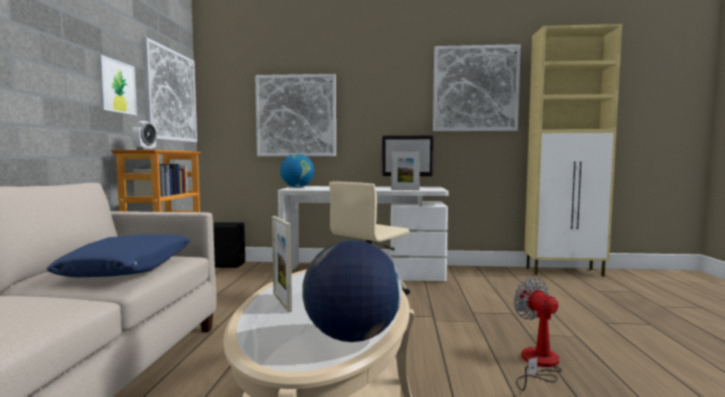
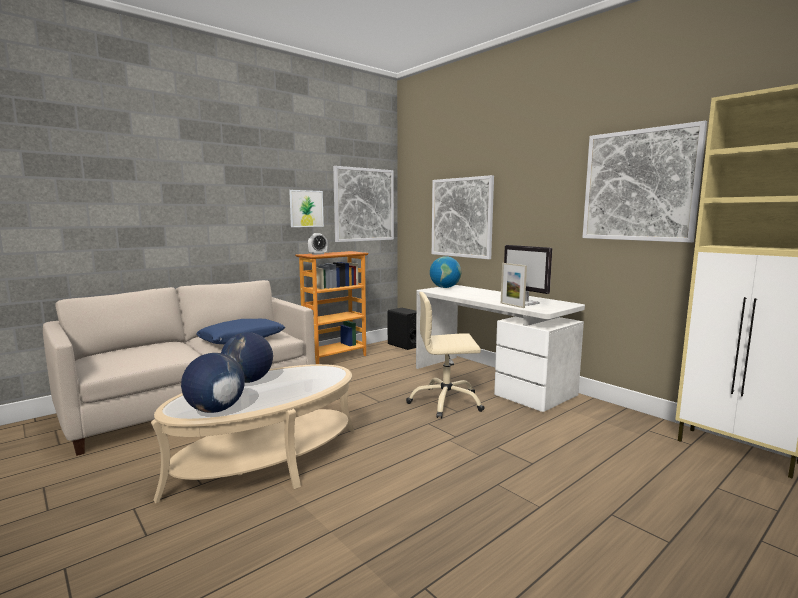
camera: 45 degrees right, 5 degrees up
picture frame [272,216,292,313] -> globe [221,332,273,383]
fan [513,277,562,391] -> none

